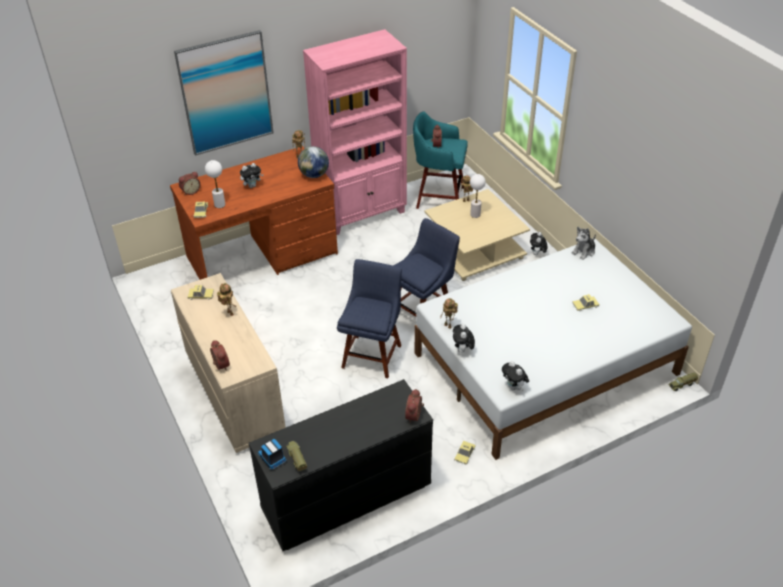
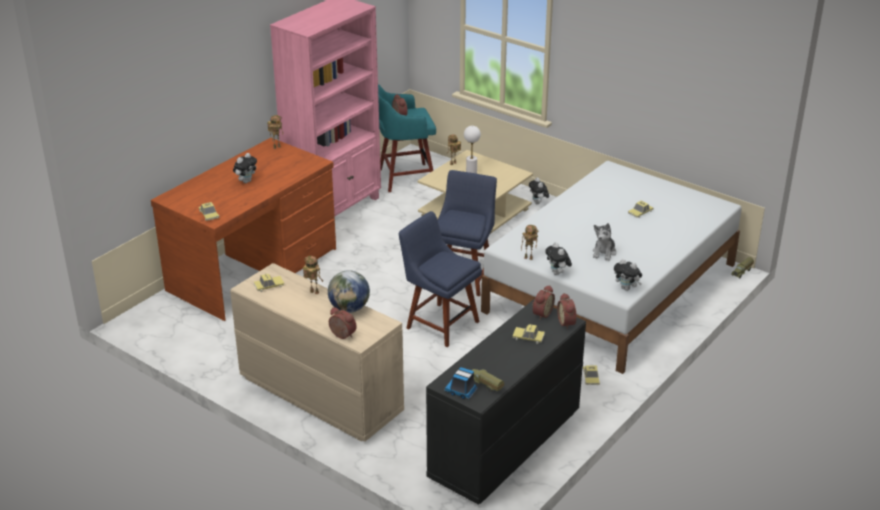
camera: 25 degrees left, 10 degrees down
picture [174,30,274,156] -> none
alarm clock [179,172,200,195] -> alarm clock moved to [532,285,555,320]
white table lamp [205,160,225,208] -> none
globe [298,146,329,178] -> globe moved to [328,270,370,313]
blue chair [337,259,402,378] -> blue chair turned 45 degrees counterclockwise [399,211,482,347]
plush toy [572,226,596,260] -> plush toy moved to [593,223,616,261]
none -> toy car [513,324,545,344]

